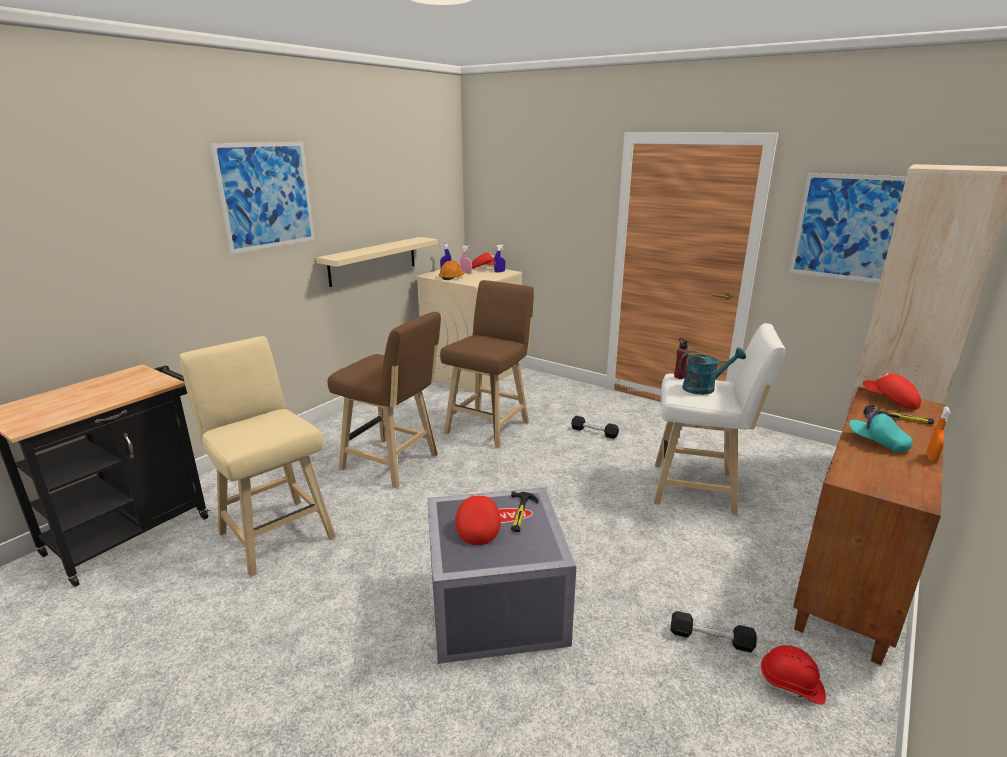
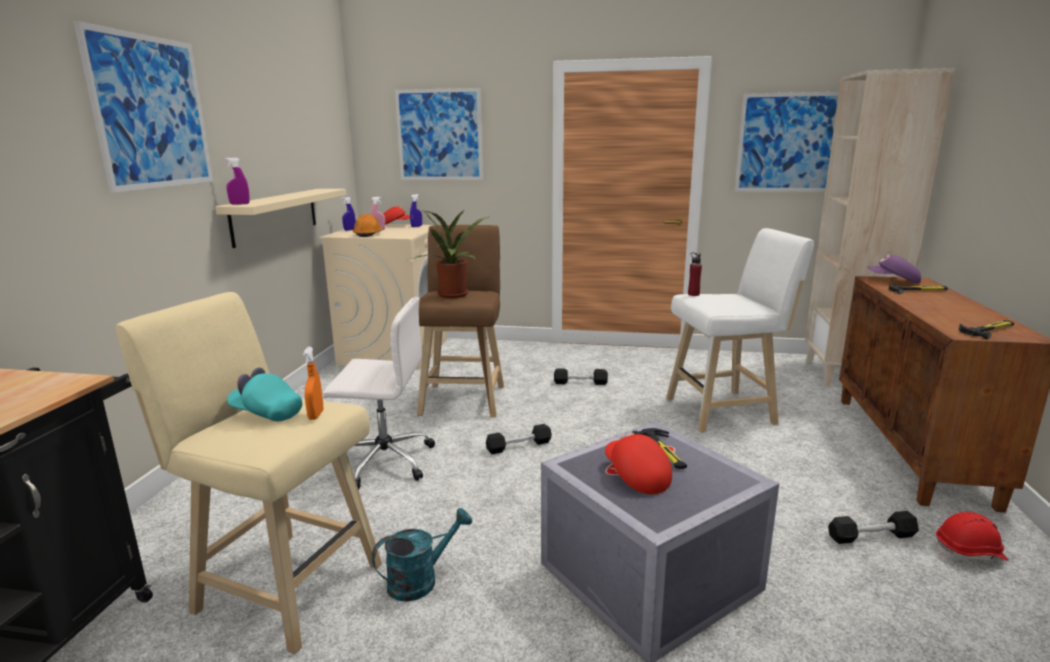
camera: 25 degrees left, 5 degrees down
brown stool [328,312,441,488] -> white office chair [323,297,435,490]
turquoise watering can [679,347,746,395] -> turquoise watering can moved to [372,508,472,602]
turquoise cap [849,408,913,453] -> turquoise cap moved to [227,367,302,421]
red cap [863,373,921,410] -> purple cap [867,255,921,284]
orange spray bottle [926,407,951,462] -> orange spray bottle moved to [303,347,323,420]
none -> purple spray bottle [225,158,250,205]
none -> picture [395,88,483,180]
none -> potted plant [414,209,489,298]
none -> black dumbbell [486,424,552,454]
none -> hammer [959,320,1014,339]

